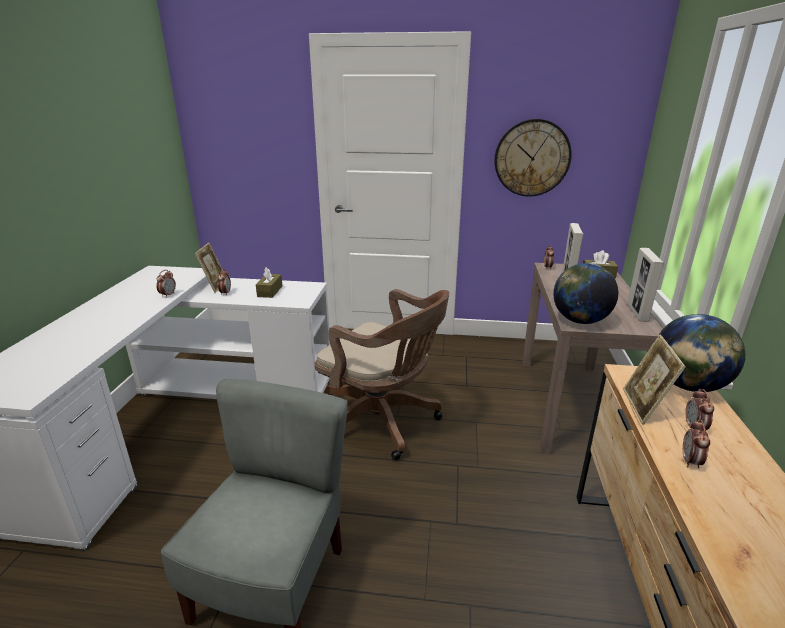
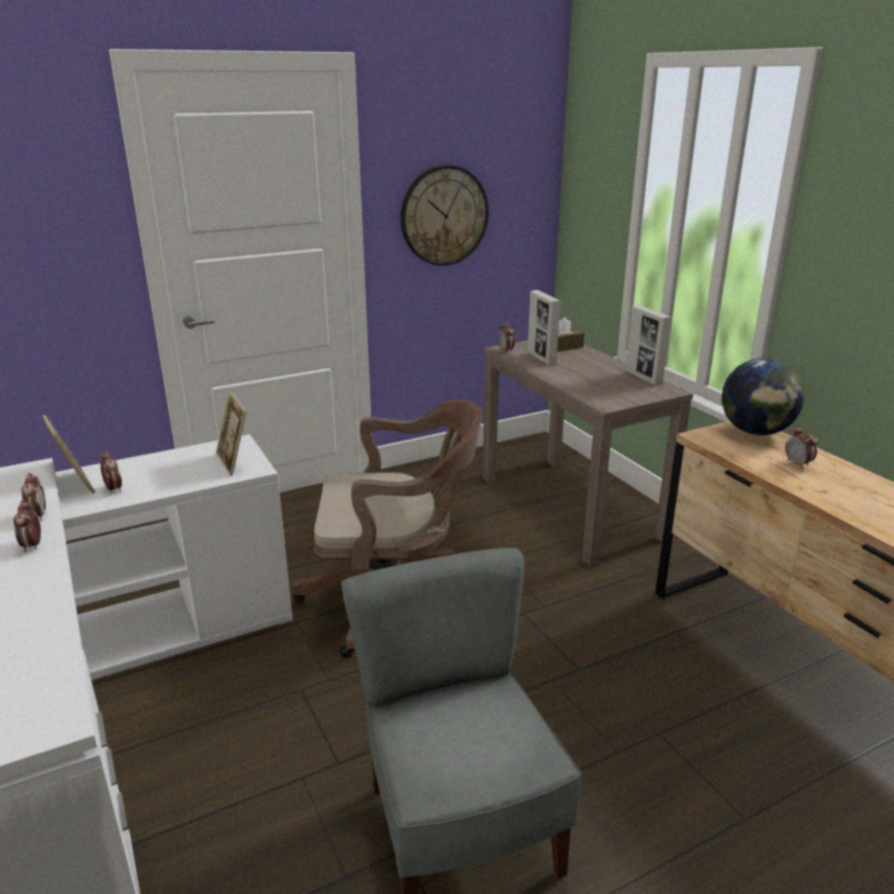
camera: 35 degrees left, 0 degrees up
brown tissue box [256,267,282,298] -> none
globe [553,263,618,324] -> none
picture frame [623,334,685,425] -> picture frame moved to [216,391,247,476]
alarm clock [683,419,710,468] -> alarm clock moved to [13,500,41,552]

